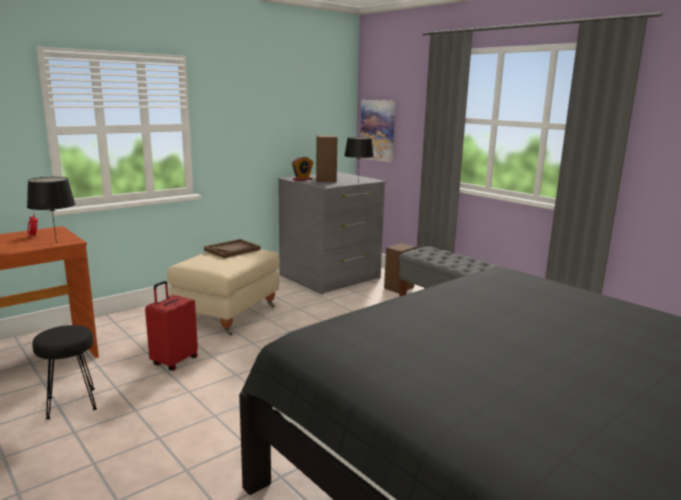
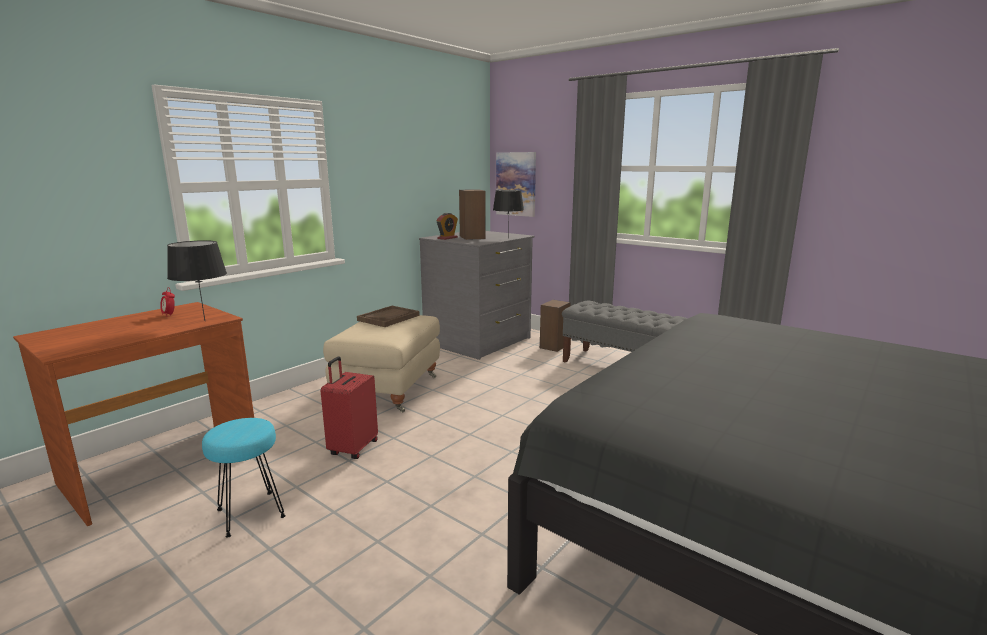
camera: 10 degrees left, 0 degrees up
black stool [32,325,97,419] -> turquoise stool [202,418,286,537]

